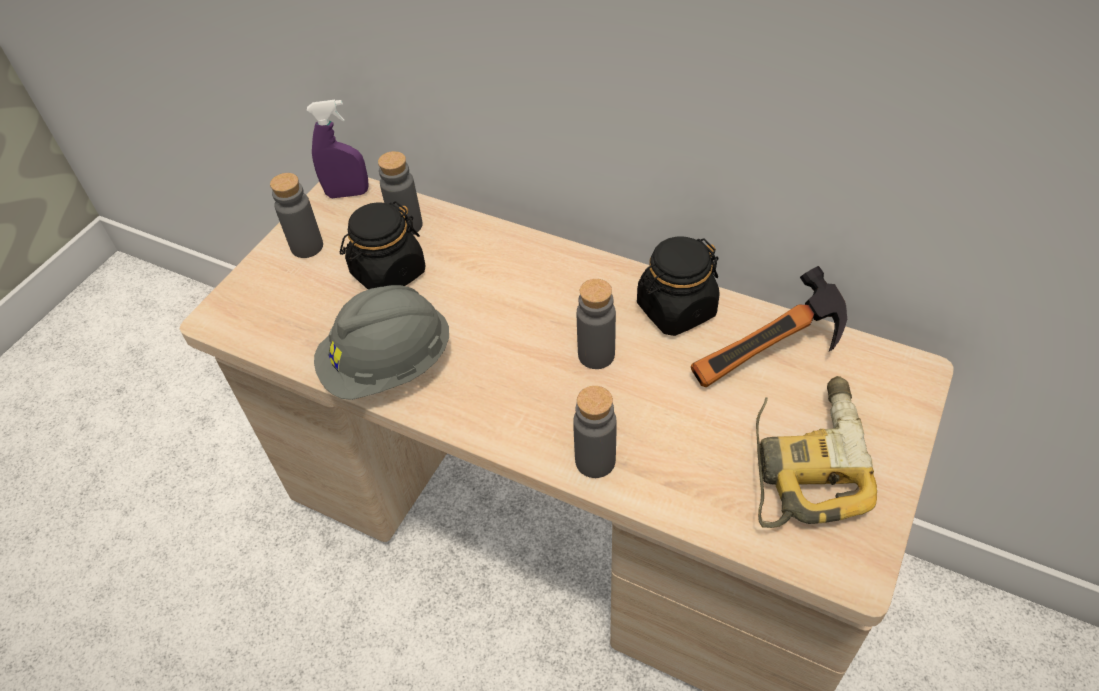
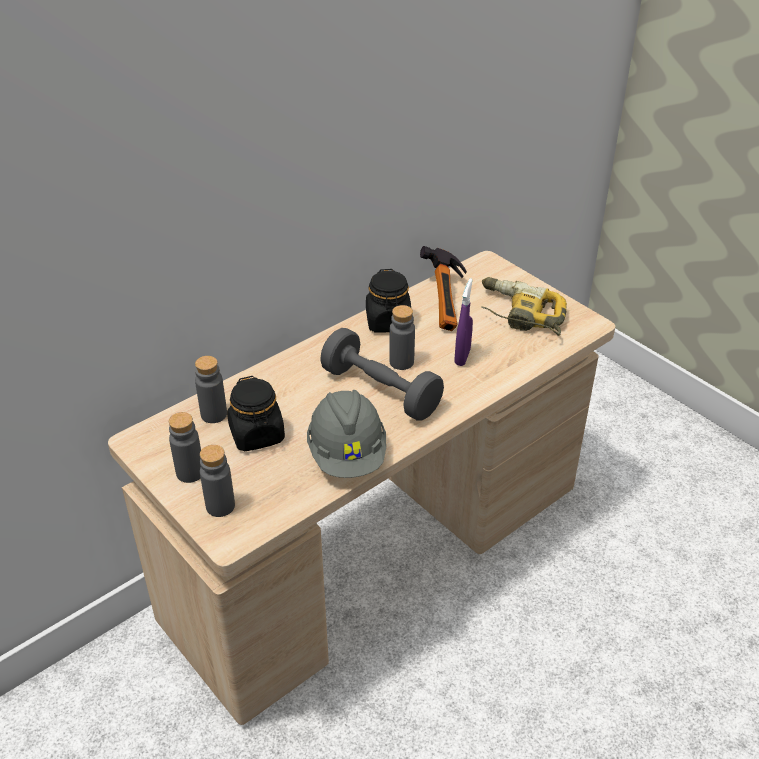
camera: 70 degrees left, 10 degrees down
purple spray bottle [307,100,369,198] -> purple spray bottle moved to [455,278,473,366]
grey bottle [573,386,617,478] -> grey bottle moved to [200,445,235,517]
none -> grey dumbbell [320,328,444,421]

